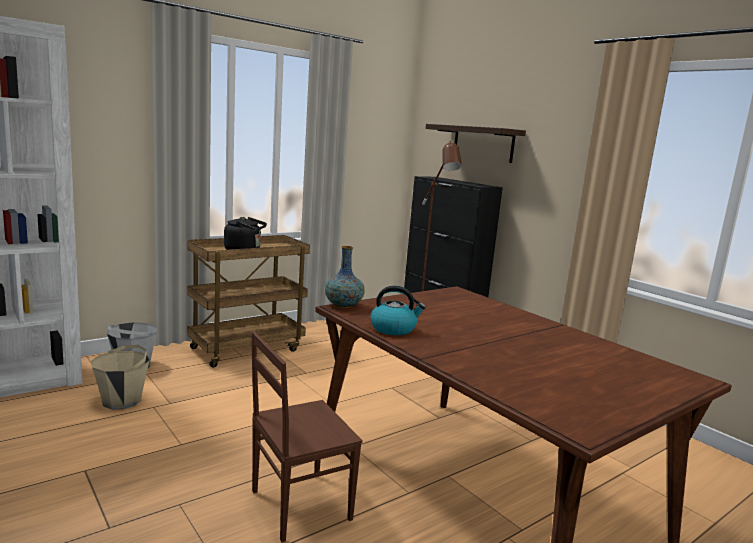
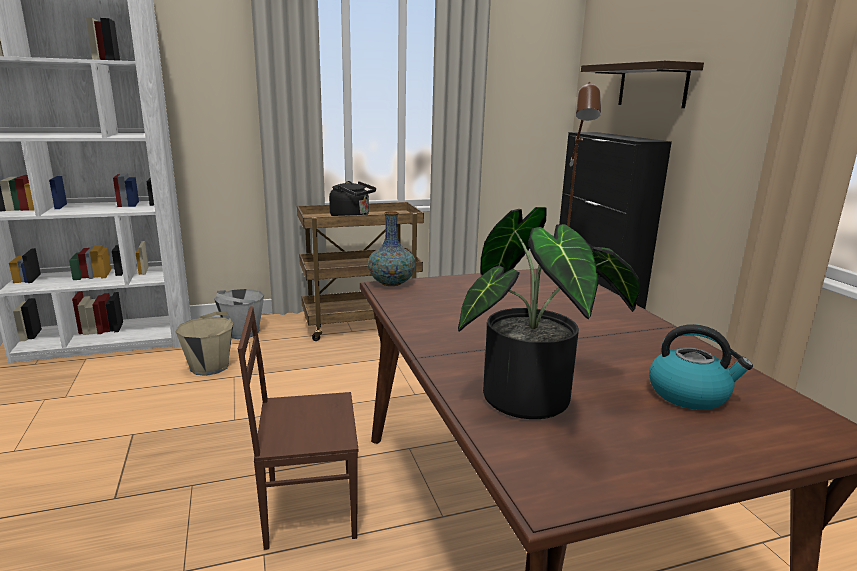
camera: 20 degrees right, 5 degrees up
kettle [371,286,426,335] -> kettle moved to [649,324,753,410]
none -> potted plant [458,207,640,419]

